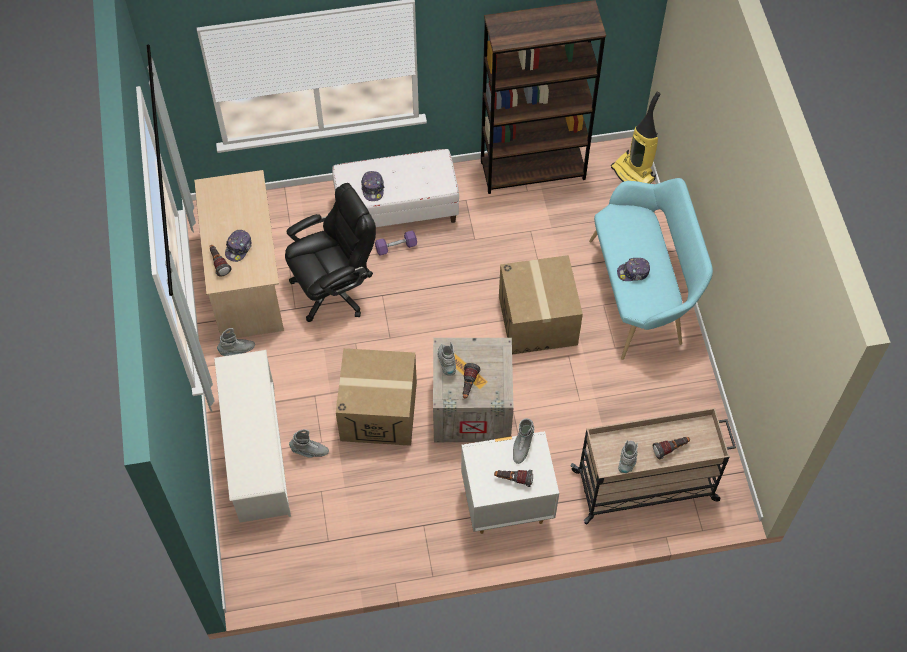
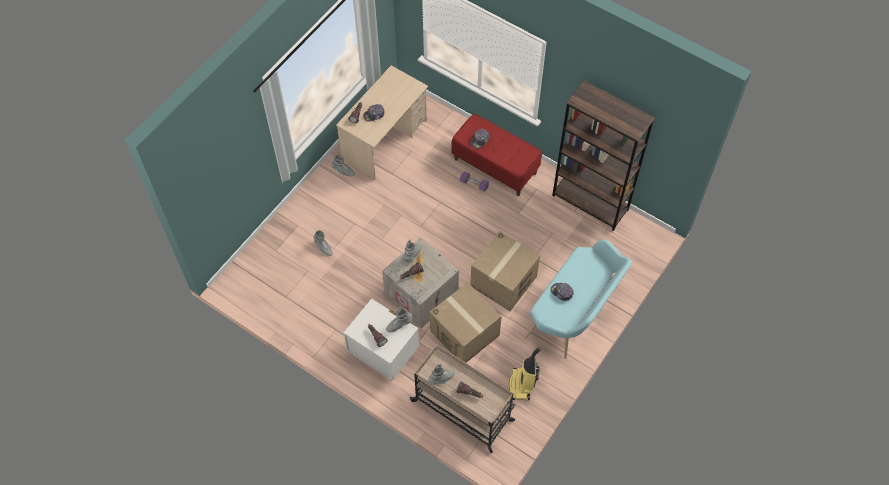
camera: 45 degrees right, 0 degrees up
white shoe rack [214,350,291,523] -> none
black office chair [285,183,376,322] -> none
white bench [332,149,459,227] -> red bench [451,113,542,196]
cardboard box [336,348,417,446] -> cardboard box moved to [430,282,502,363]
vacuum cleaner [611,92,660,184] -> vacuum cleaner moved to [509,347,541,400]

